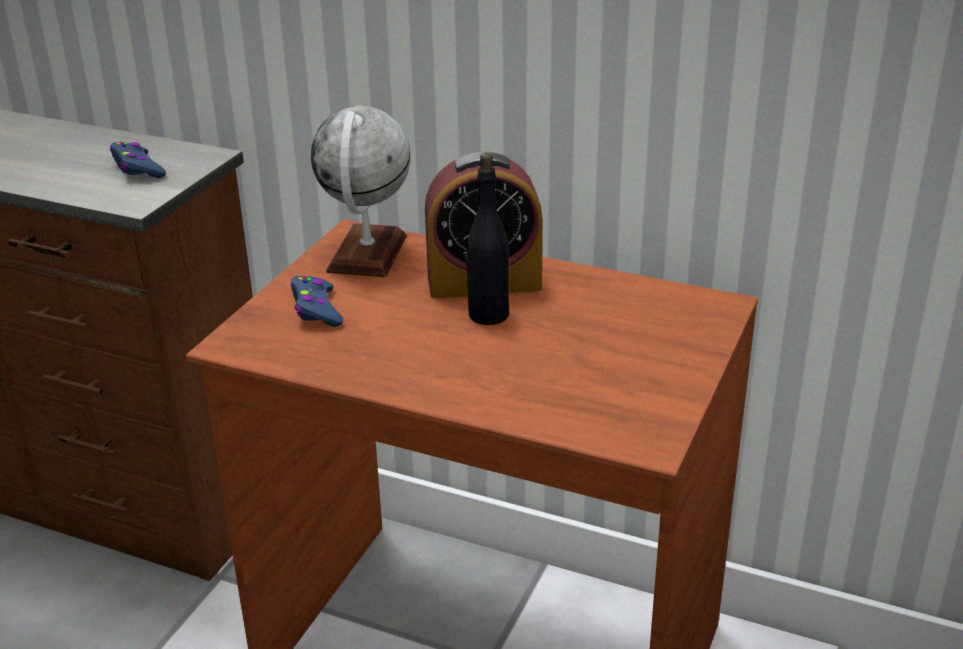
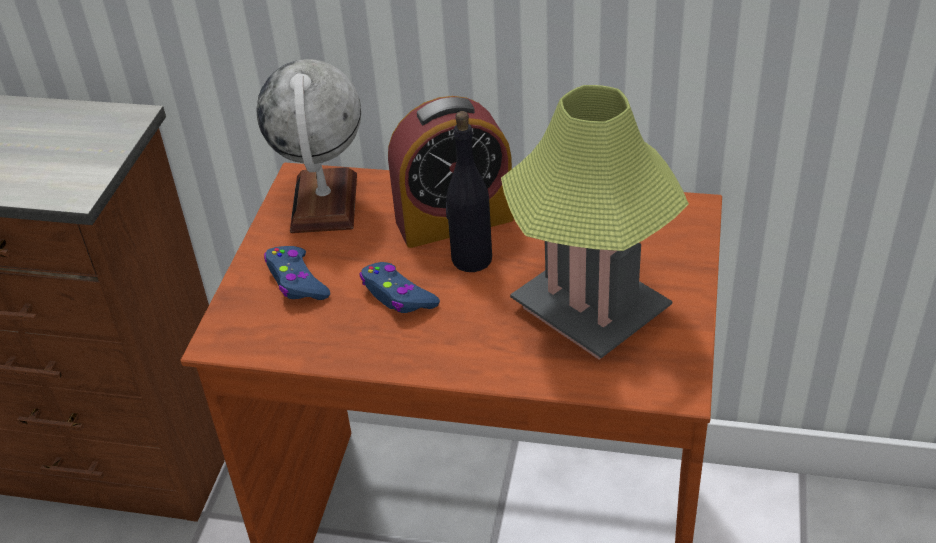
camera: 10 degrees left, 10 degrees up
blue game controller [110,142,166,178] -> blue game controller moved to [360,262,440,313]
none -> table lamp [501,85,689,360]

